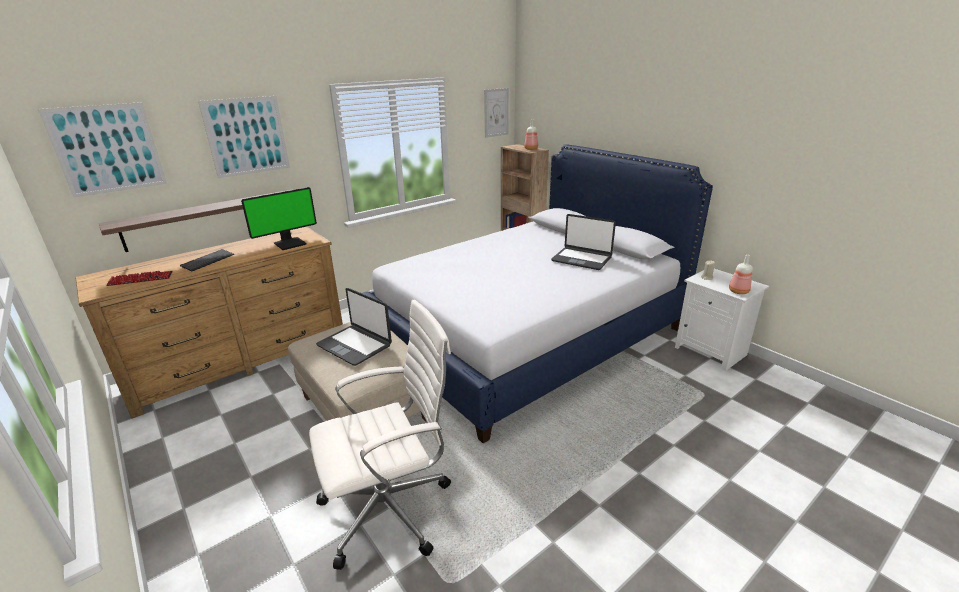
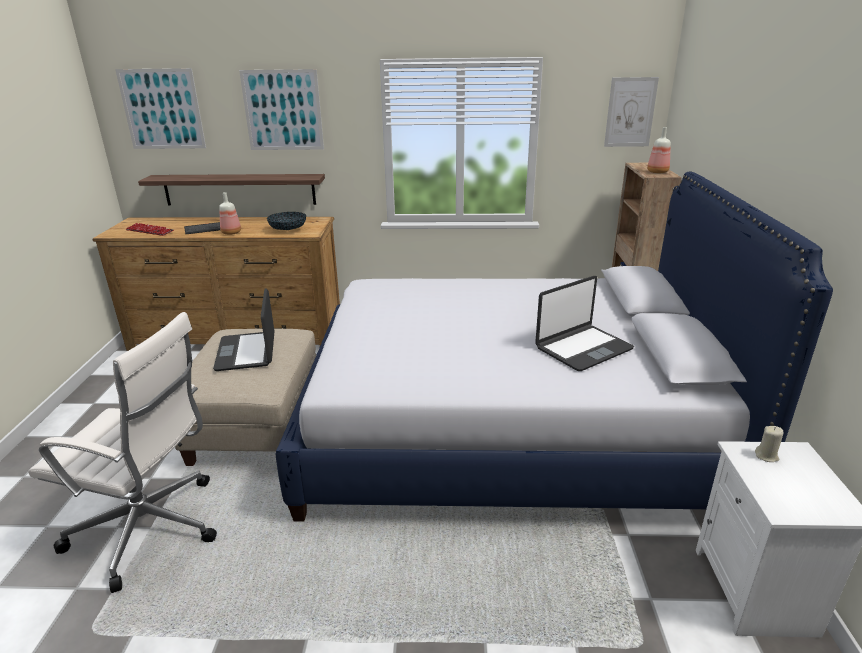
camera: 40 degrees right, 0 degrees up
monitor [241,187,317,250] -> bowl [267,212,306,230]
laptop [551,214,616,270] -> laptop turned 105 degrees counterclockwise [535,276,634,371]
bottle [729,254,753,294] -> bottle moved to [219,192,241,235]

